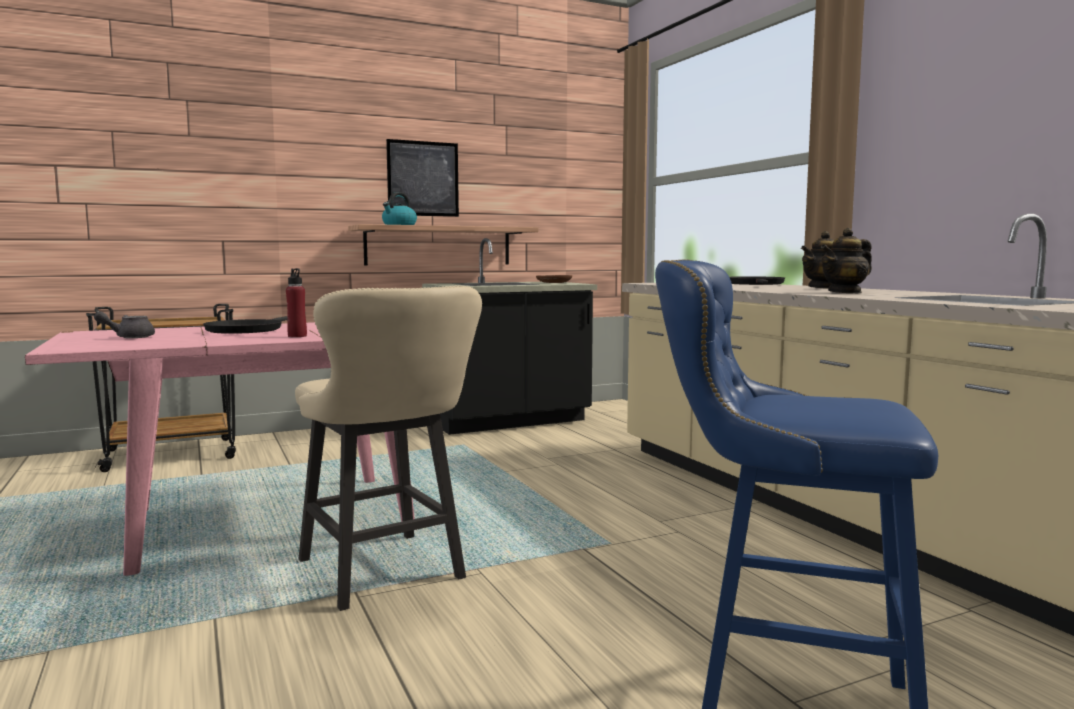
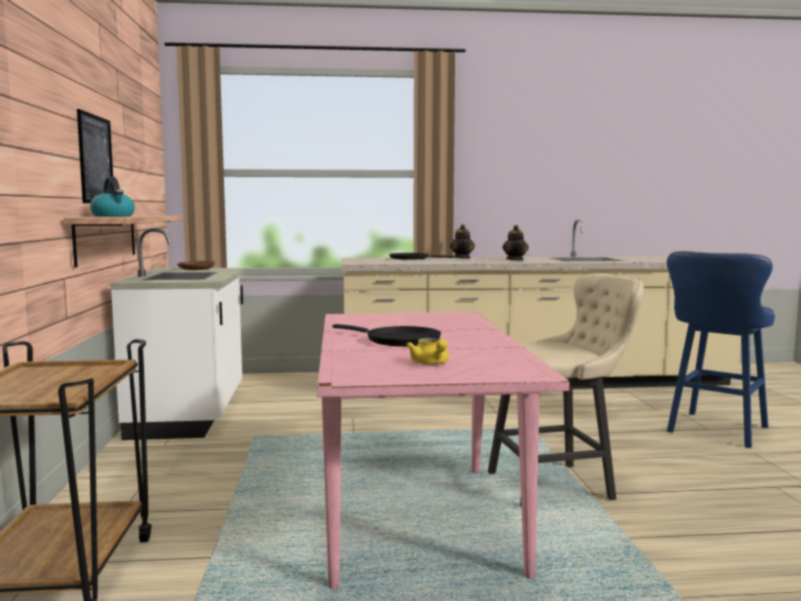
camera: 70 degrees left, 0 degrees up
grey teapot [94,311,155,338] -> yellow teapot [406,338,449,365]
red bottle [286,268,307,337] -> none
black counter [422,238,597,435] -> white counter [110,228,245,440]

